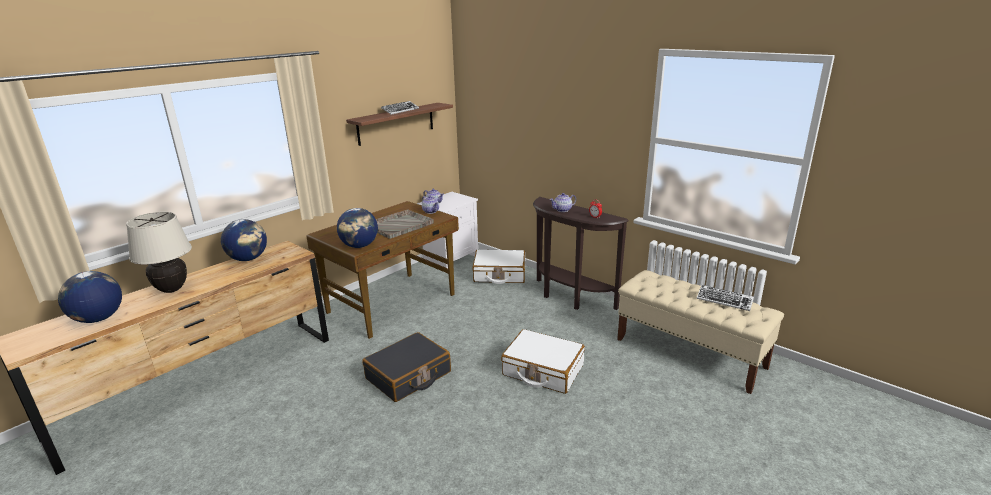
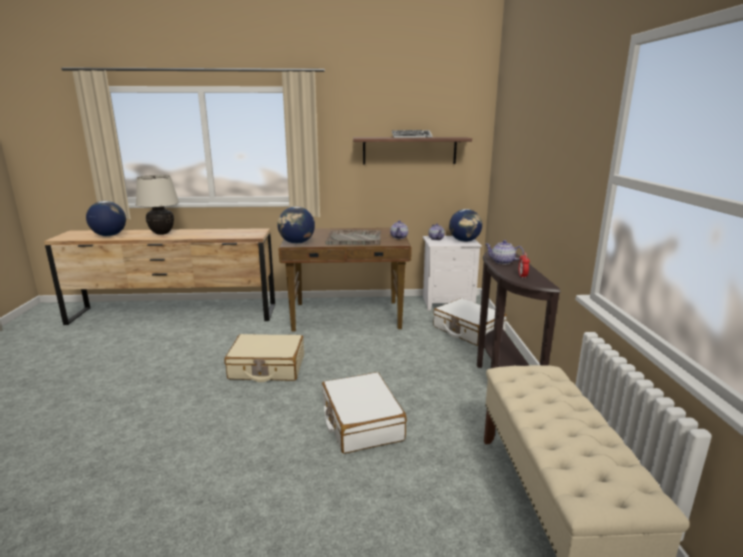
camera: 45 degrees right, 5 degrees down
globe [221,219,267,261] -> globe moved to [449,209,482,242]
black suitcase [362,332,451,402] -> beige suitcase [225,334,304,382]
keyboard [697,285,754,311] -> none

